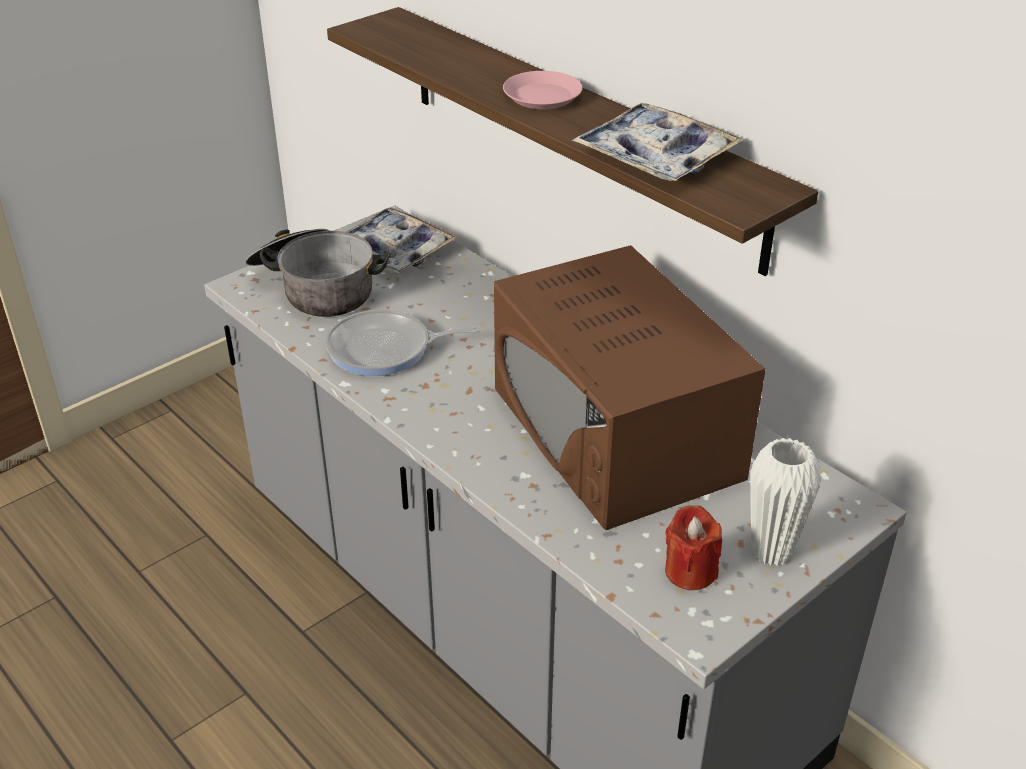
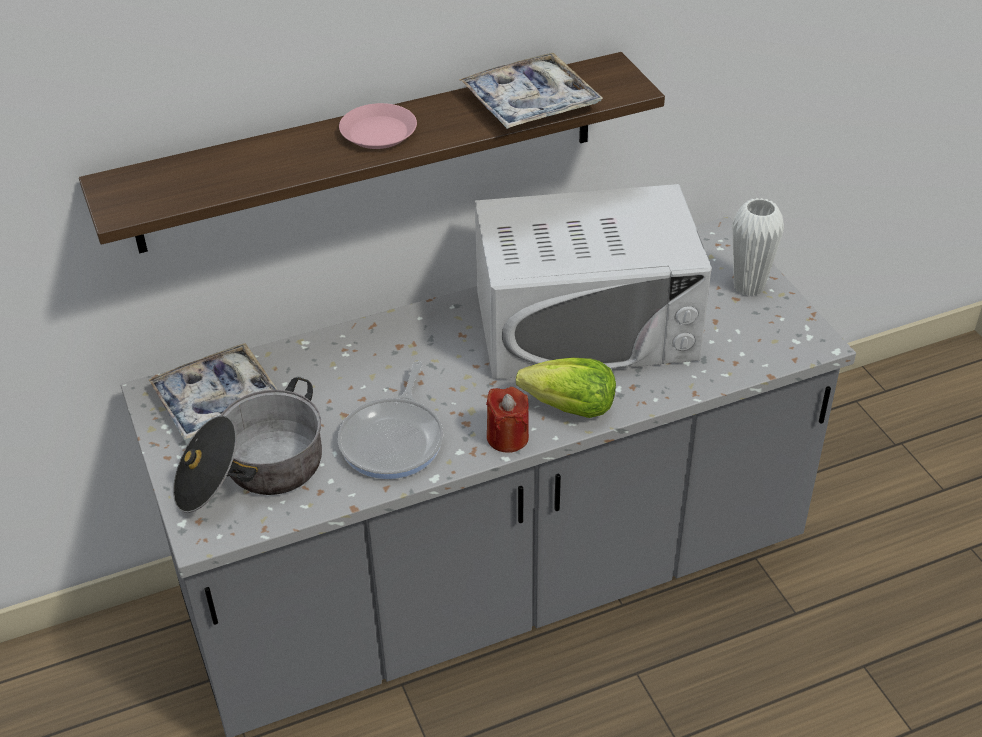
camera: 70 degrees left, 5 degrees up
brown microwave [494,245,766,530] -> white microwave [475,184,712,379]
red candle [665,505,722,590] -> red candle moved to [486,387,529,453]
none -> lettuce [516,358,616,418]

